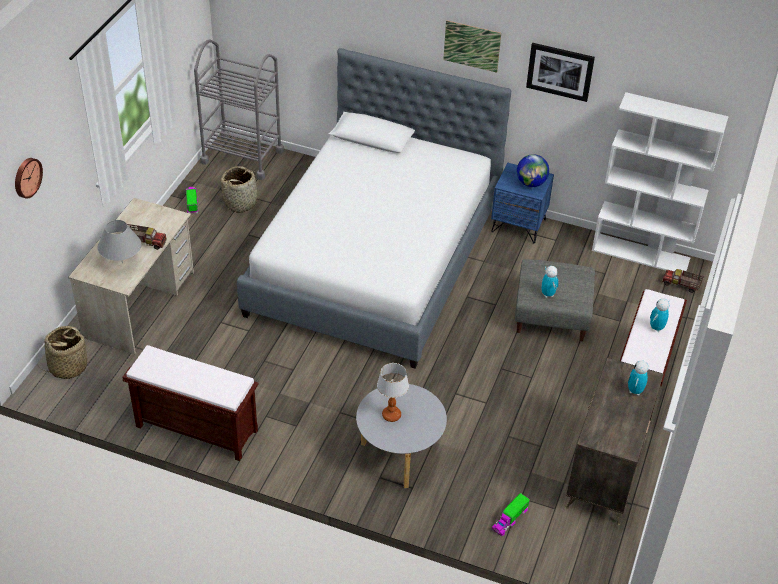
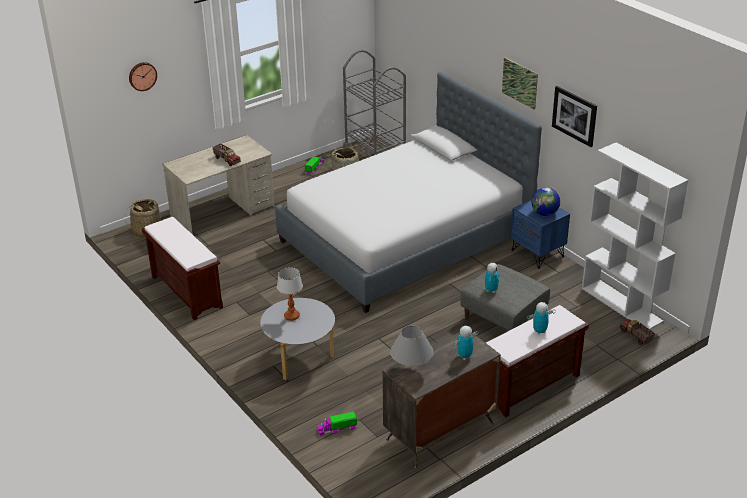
camera: 35 degrees right, 10 degrees down
grey table lamp [97,220,141,263] -> grey table lamp moved to [390,326,433,370]

